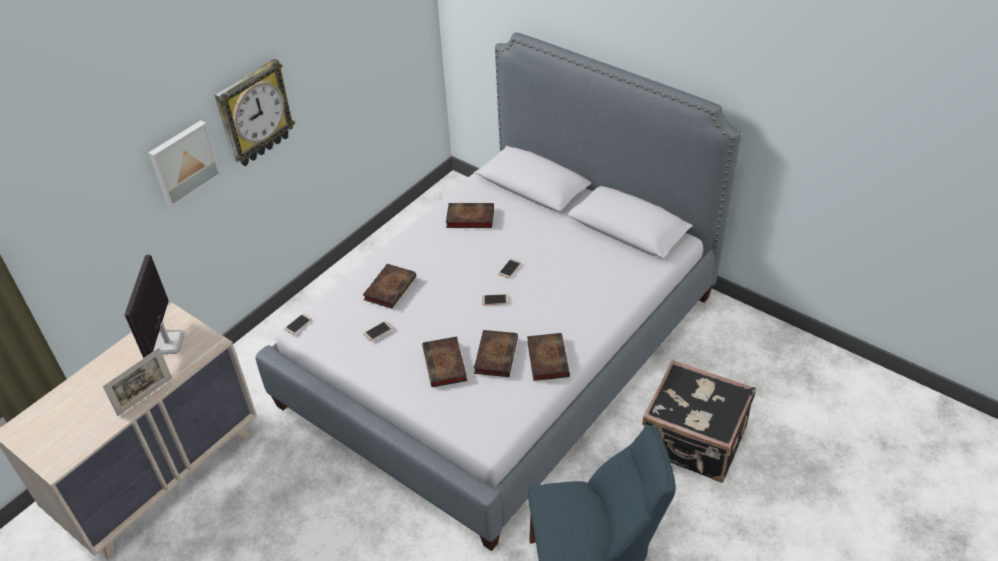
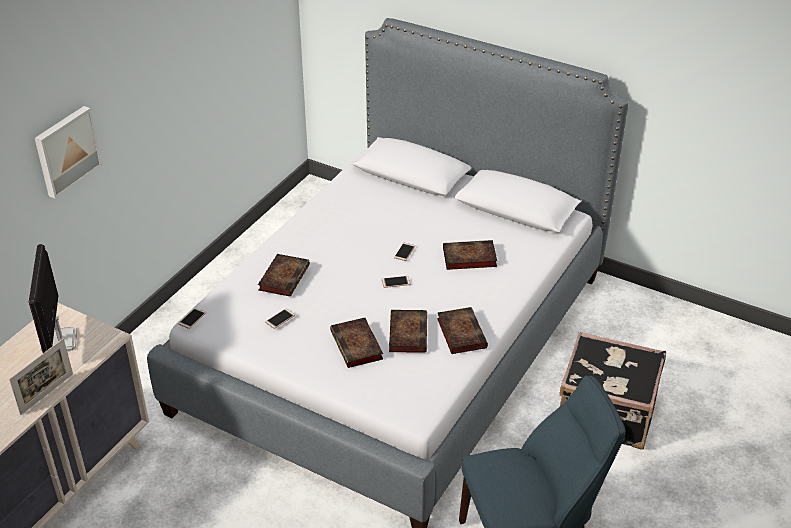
camera: 10 degrees left, 5 degrees down
wall clock [215,59,295,166] -> none
book [446,203,494,228] -> book moved to [443,240,497,270]

